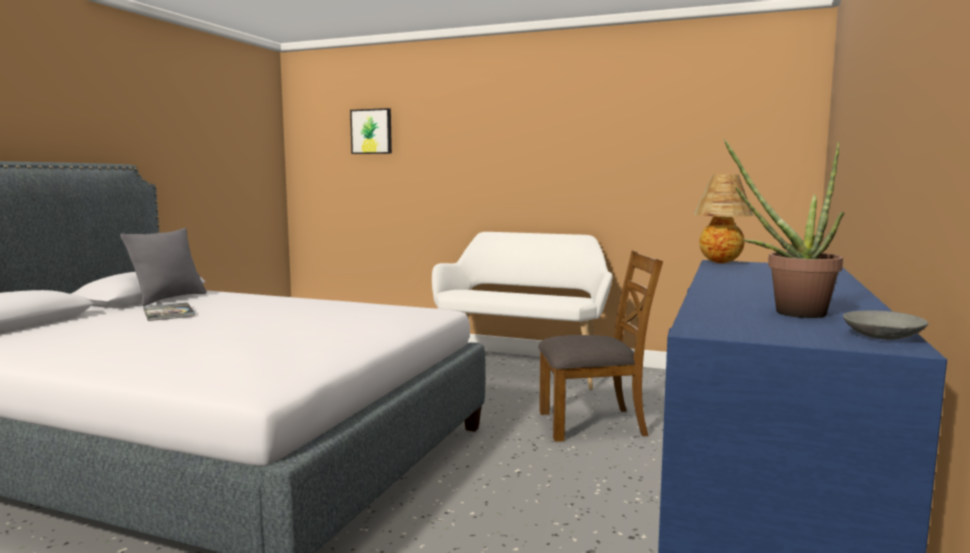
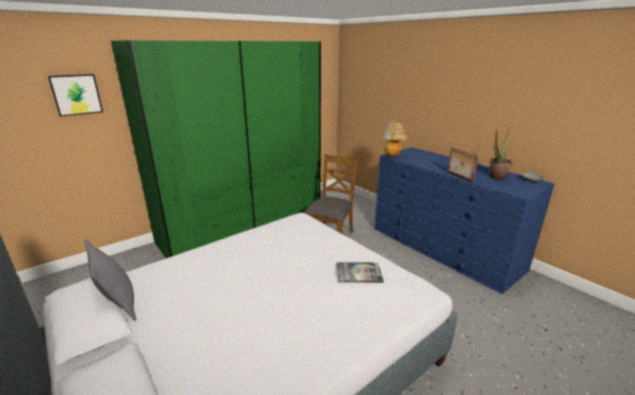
camera: 60 degrees left, 15 degrees up
book [143,303,195,321] -> book moved to [337,262,384,283]
white bench [432,232,613,390] -> green wardrobe [111,40,321,258]
none -> picture frame [447,147,479,183]

